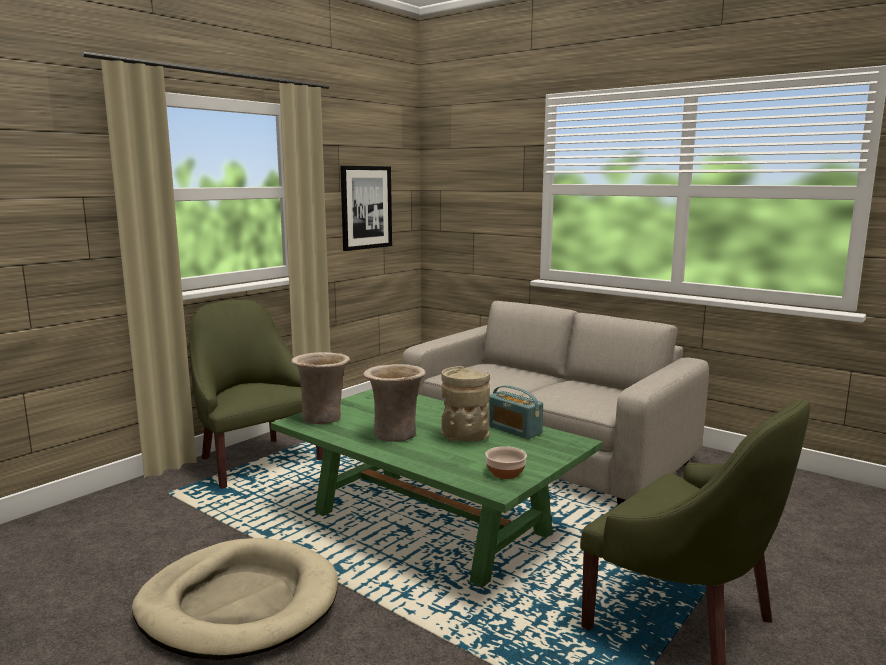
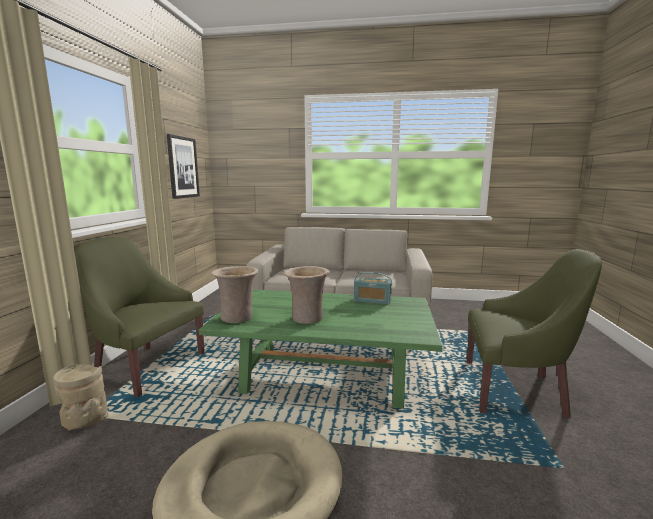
camera: 30 degrees left, 0 degrees up
beige vase [441,366,490,442] -> beige vase moved to [53,364,108,431]
bowl [485,446,527,479] -> none

